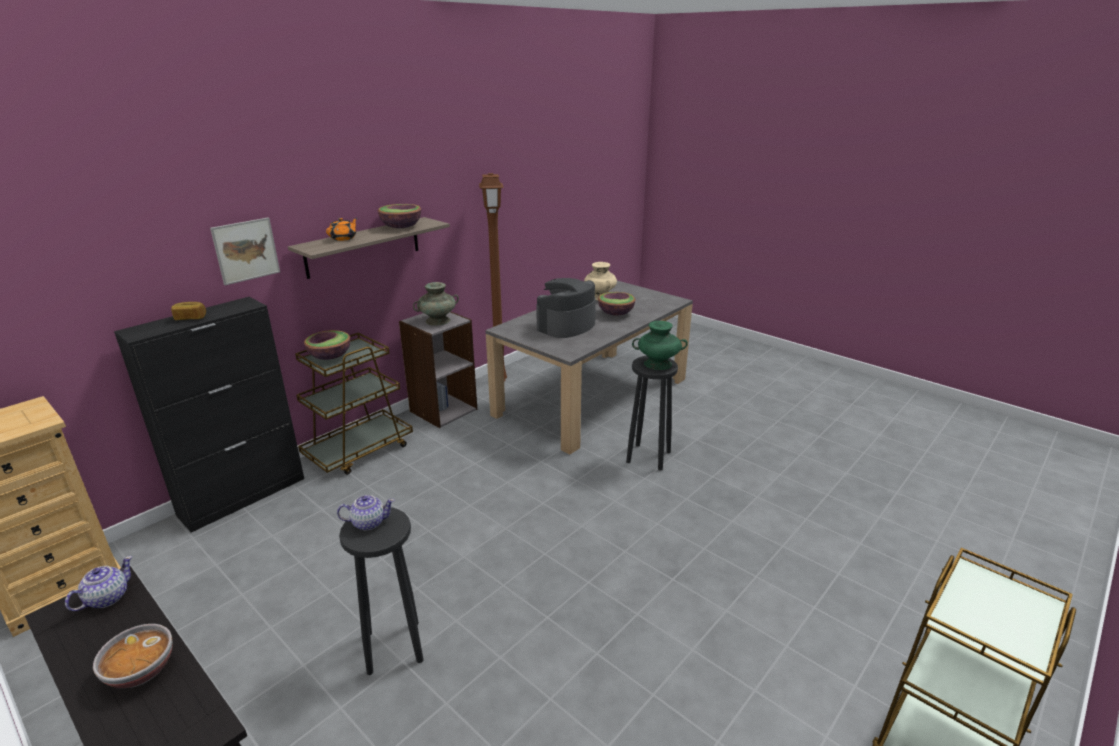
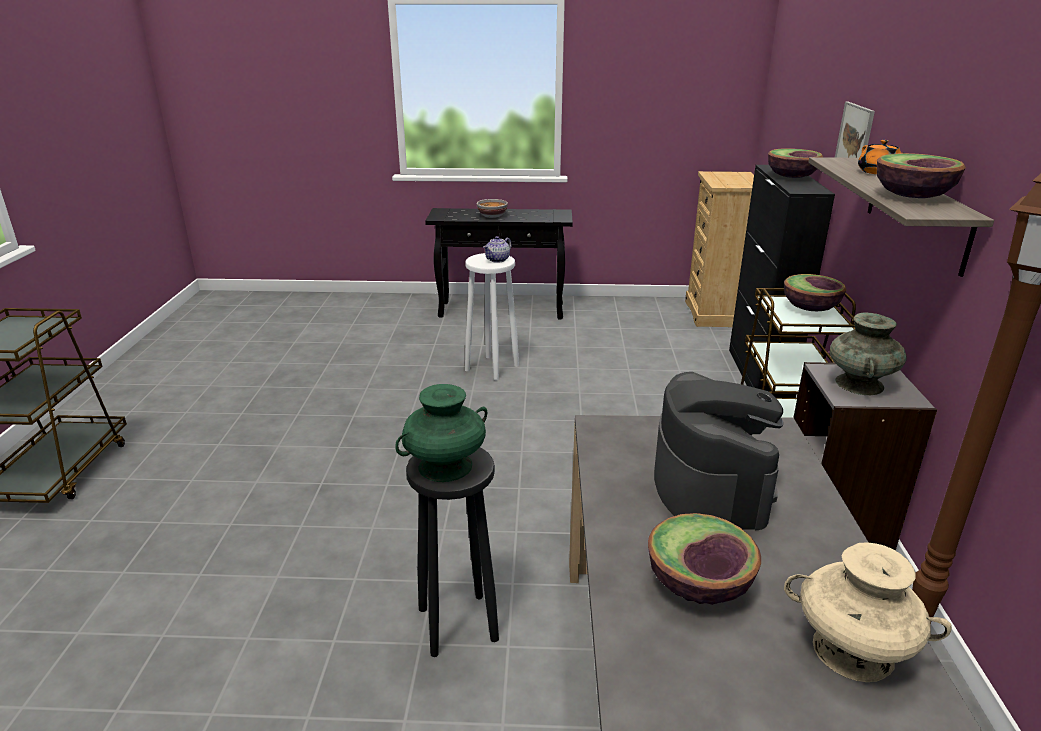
camera: 140 degrees right, 0 degrees up
teapot [65,556,132,611] -> none
bread [171,302,206,320] -> bowl [768,148,823,178]
black stool [339,507,424,675] -> white stool [465,253,519,381]

